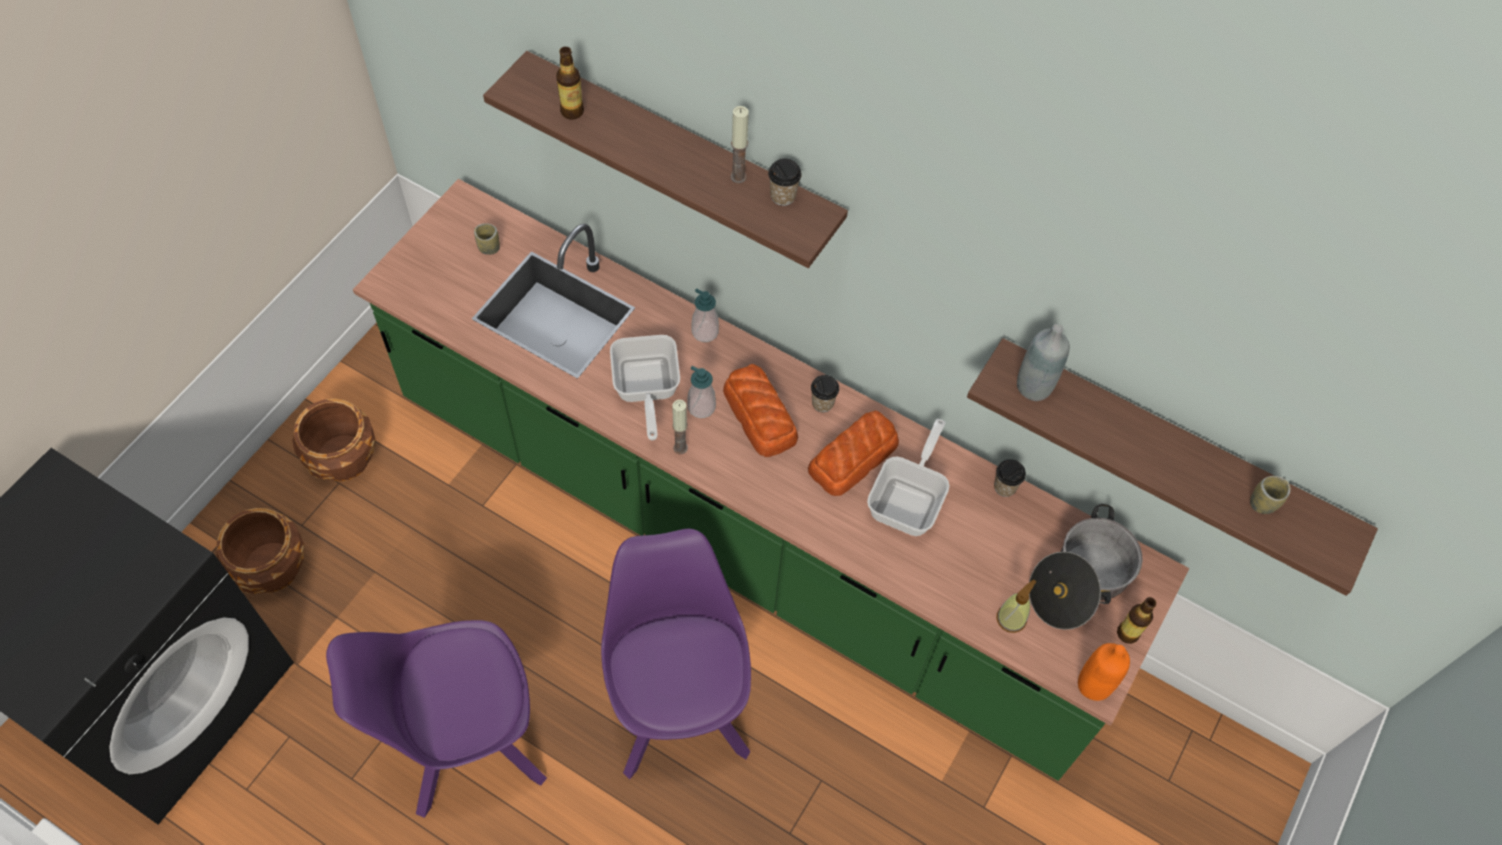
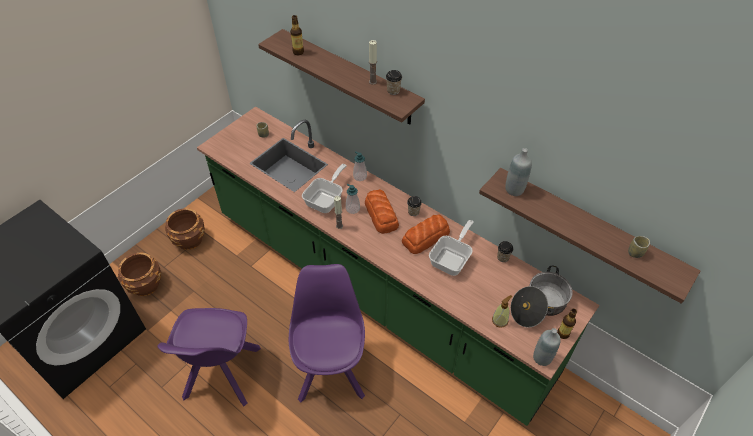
camera: 10 degrees right, 10 degrees down
purple chair [326,620,547,818] -> purple chair turned 75 degrees counterclockwise [157,308,261,406]
frying pan [610,335,680,440] -> frying pan turned 150 degrees counterclockwise [302,164,347,213]
orange bottle [1078,643,1130,701] -> grey bottle [533,328,561,366]

